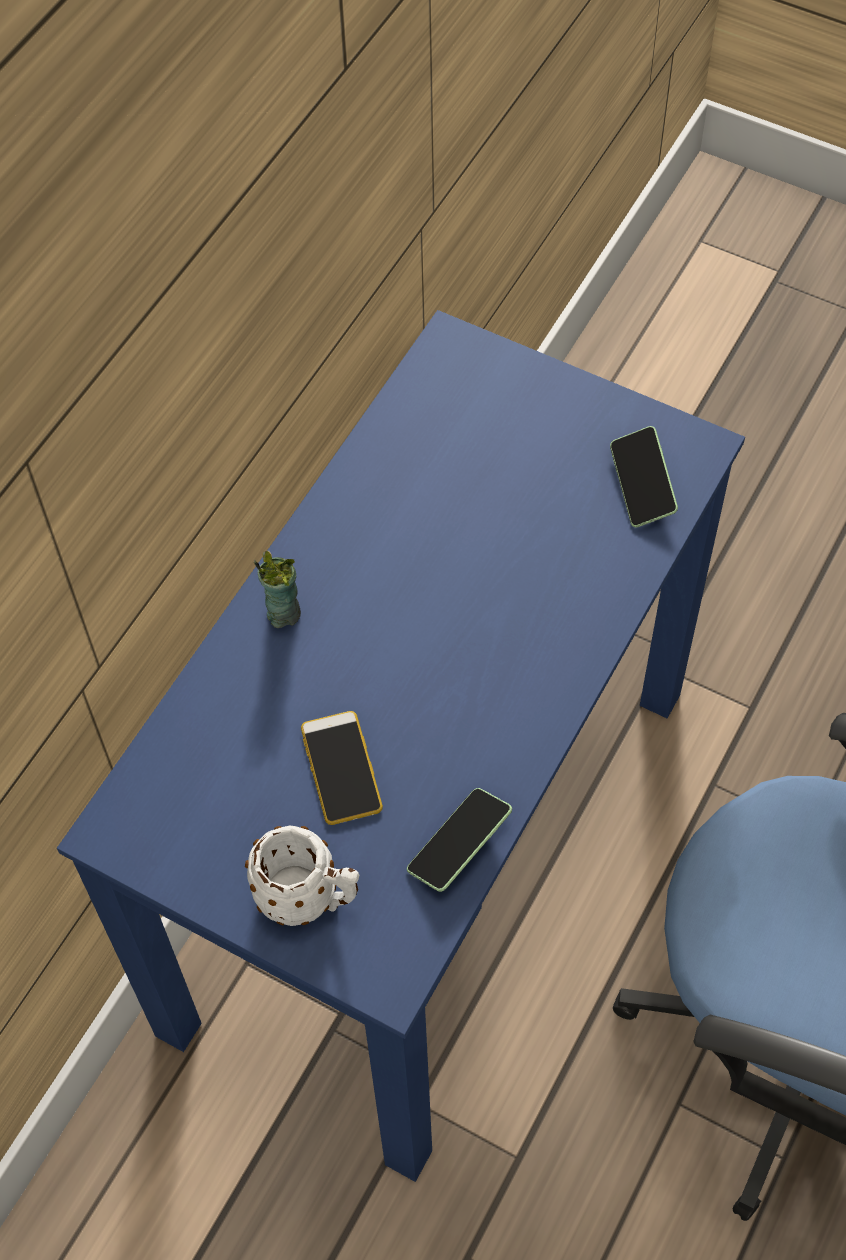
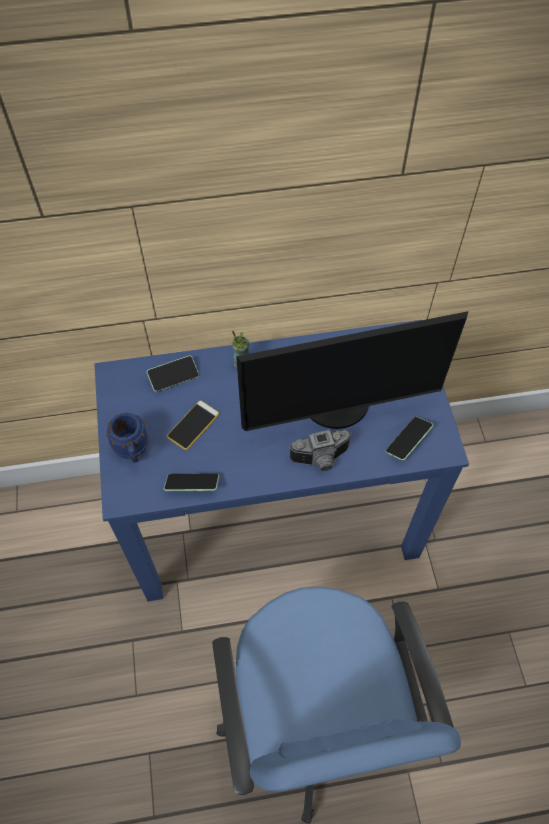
camera: 50 degrees right, 0 degrees up
white mug [245,826,359,926] -> blue mug [106,413,149,463]
none -> phone [147,355,199,392]
none -> monitor [236,311,468,431]
none -> camera [289,430,351,471]

